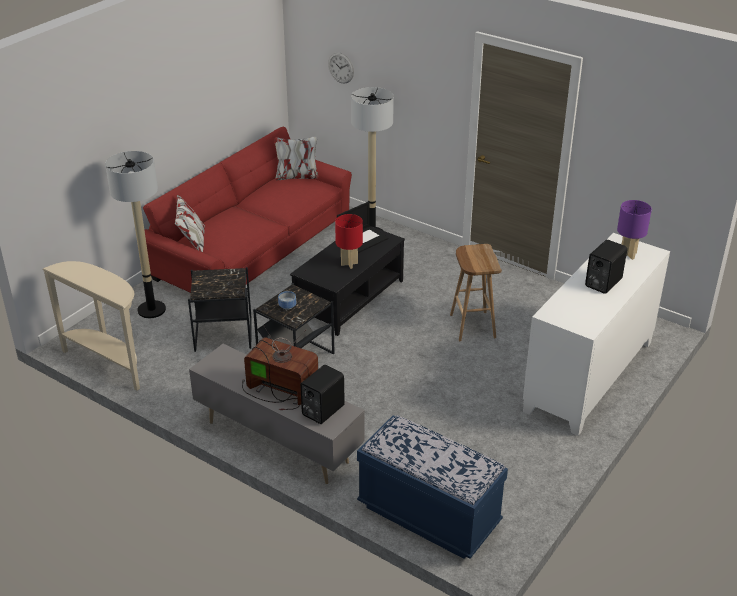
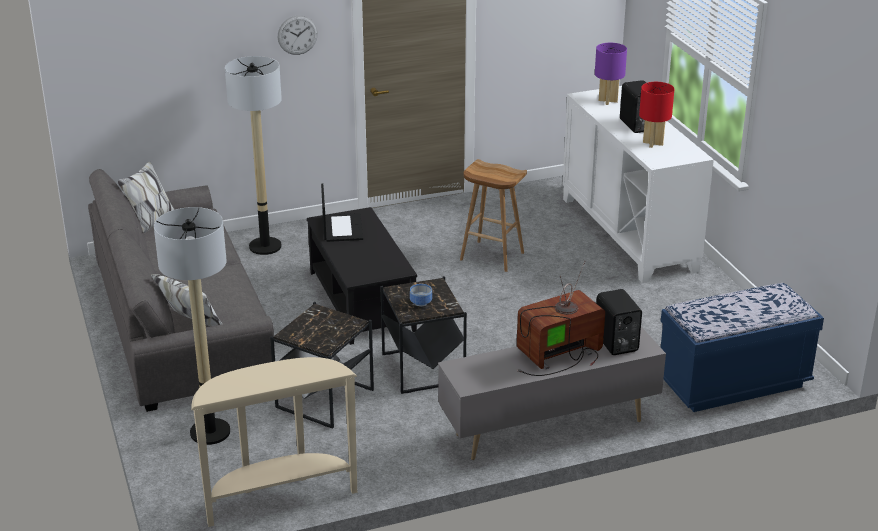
camera: 55 degrees left, 5 degrees down
red sofa [143,127,352,293] -> grey sofa [88,162,274,412]
wall clock [328,52,354,84] -> wall clock moved to [278,15,318,55]
red table lamp [335,214,363,269] -> red table lamp moved to [639,82,674,148]

